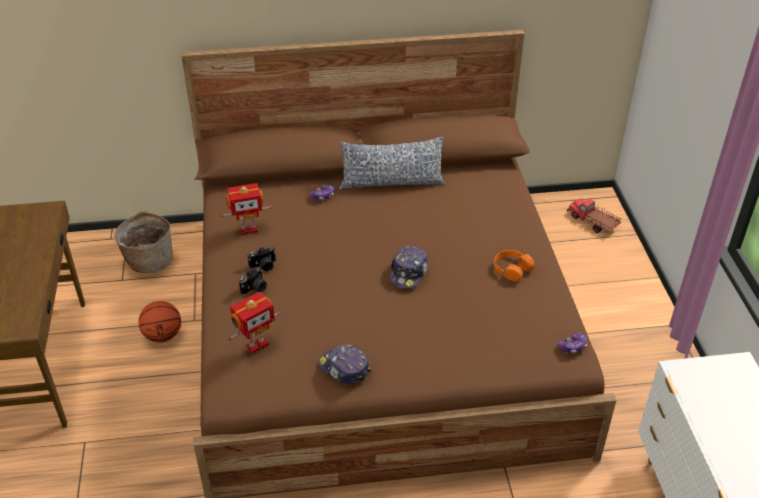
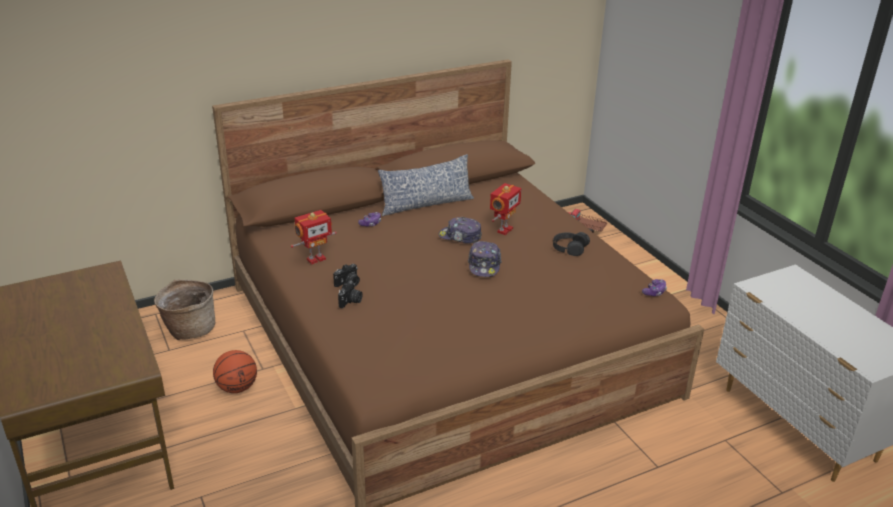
camera: 20 degrees left, 10 degrees down
toy robot [228,292,280,353] -> toy robot moved to [490,183,522,235]
cap [318,344,371,384] -> cap moved to [438,217,482,244]
orange headphones [494,250,535,281] -> black headphones [553,232,590,256]

